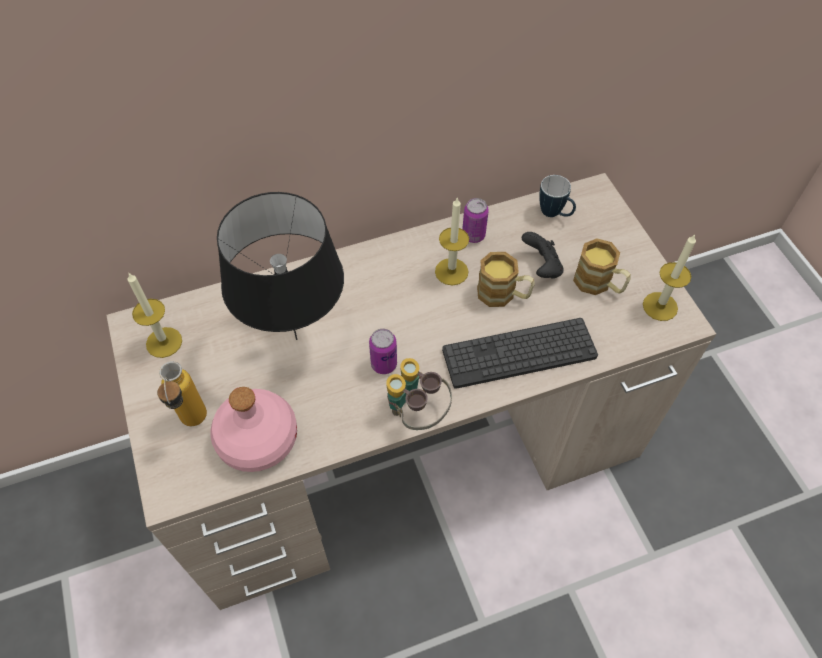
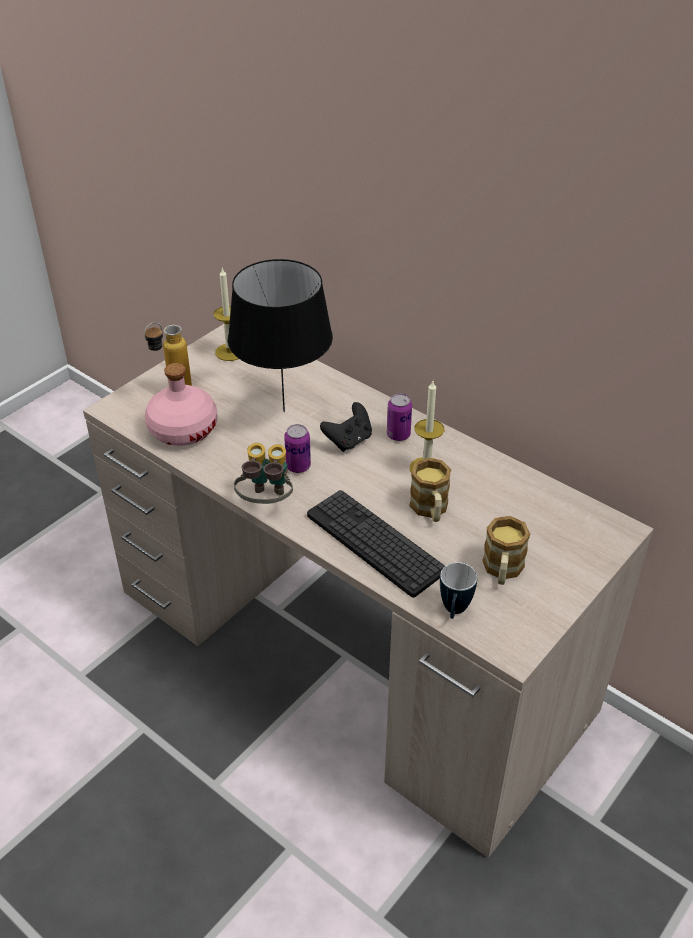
camera: 60 degrees right, 15 degrees down
can [462,198,489,243] -> can moved to [387,394,412,441]
black game controller [522,232,564,279] -> black game controller moved to [320,402,372,452]
mug [539,175,576,217] -> mug moved to [440,562,477,619]
candle [643,234,696,321] -> none

